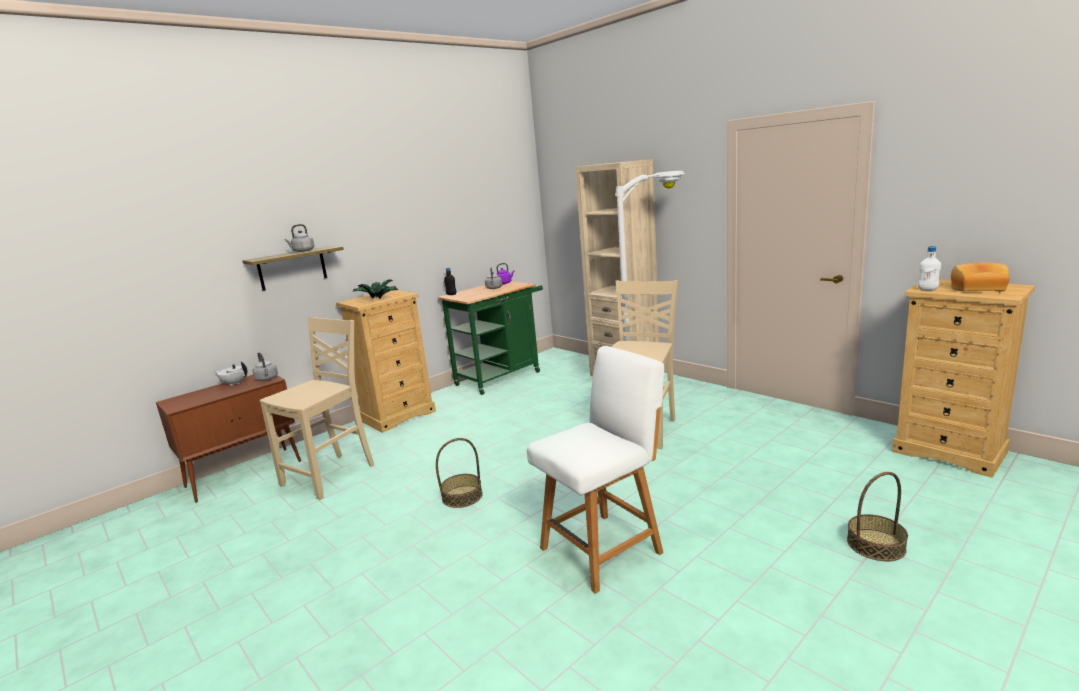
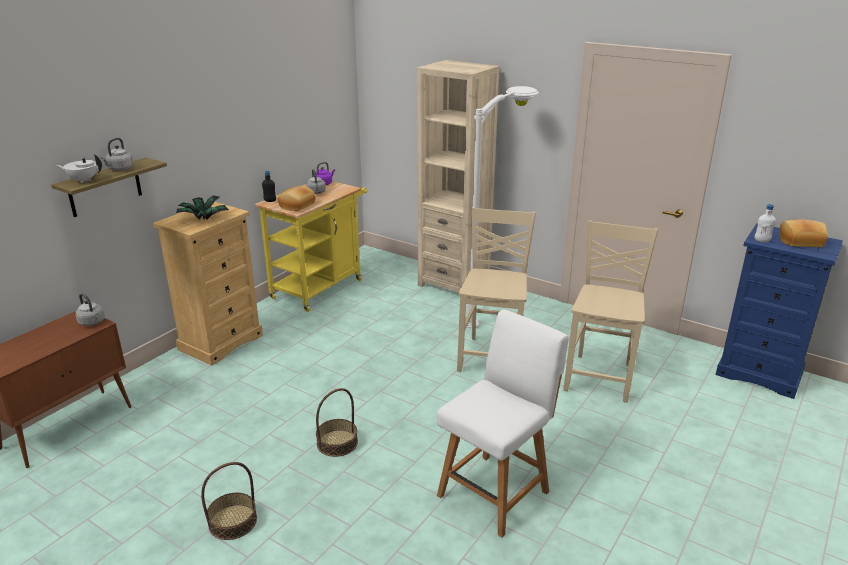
camera: 15 degrees left, 10 degrees up
white teapot [215,361,247,386] -> white teapot moved to [56,154,102,183]
beige chair [260,316,374,500] -> beige chair moved to [563,221,658,403]
green cart [438,281,543,395] -> yellow cart [255,181,367,312]
basket [847,472,908,561] -> basket moved to [201,462,257,540]
beige dresser [892,279,1035,478] -> blue dresser [716,223,843,399]
none -> bread [278,185,316,211]

